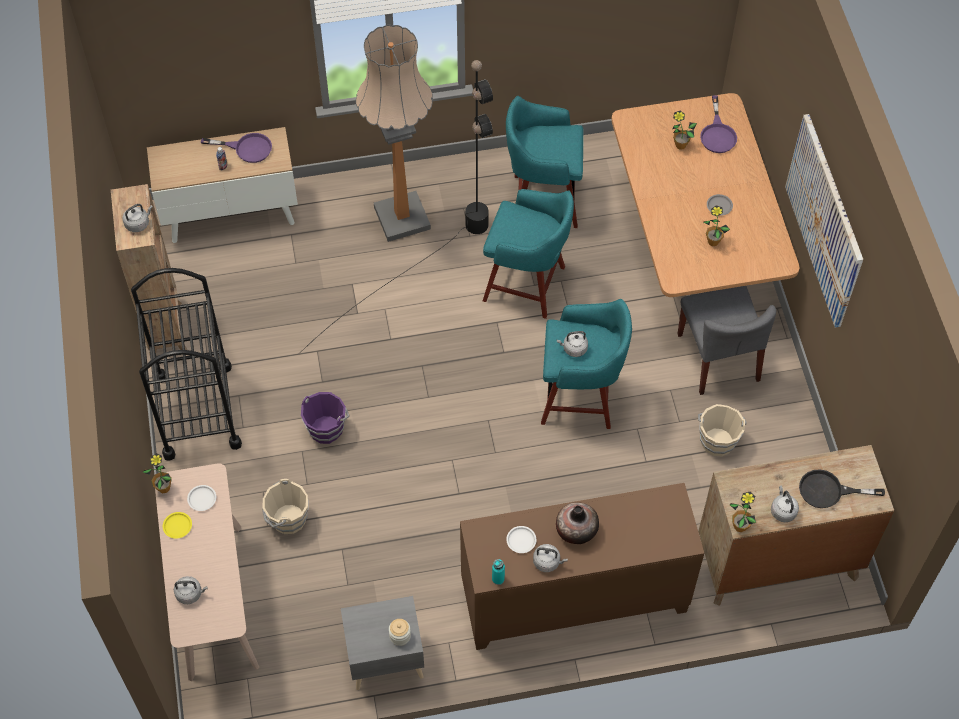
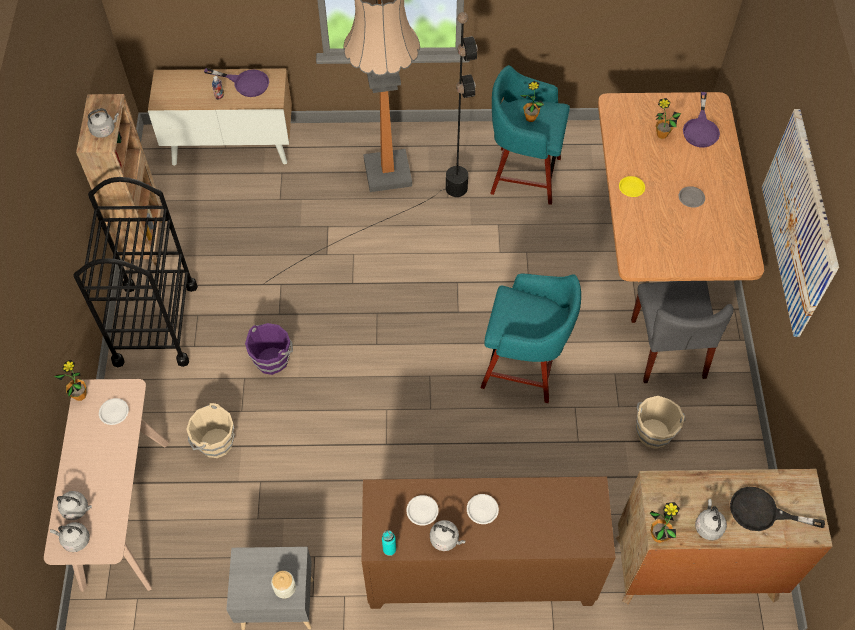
camera: 10 degrees right, 0 degrees up
yellow plate [163,512,192,539] -> yellow plate moved to [619,176,645,197]
turquoise stool [483,189,574,319] -> none
vase [556,502,599,544] -> white plate [467,494,499,524]
grey kettle [557,331,588,357] -> grey kettle moved to [50,522,90,552]
potted plant [703,205,730,246] -> potted plant moved to [520,81,544,122]

